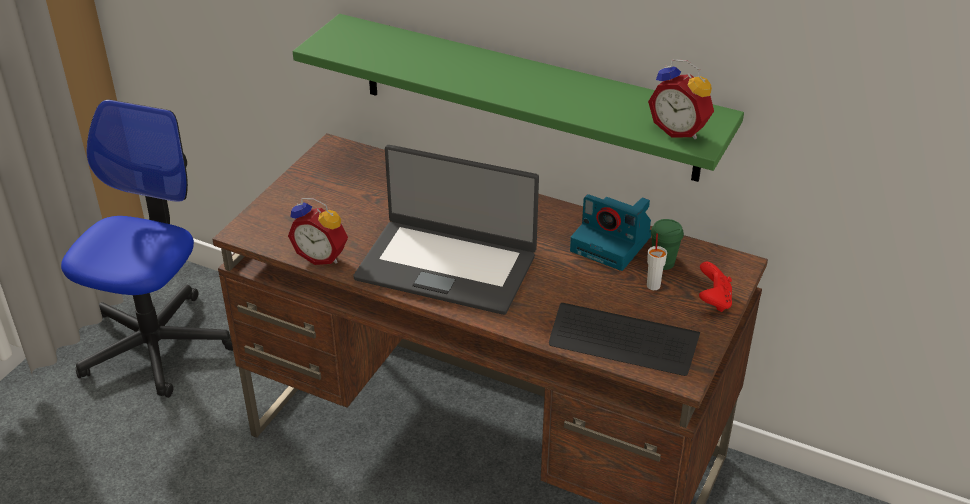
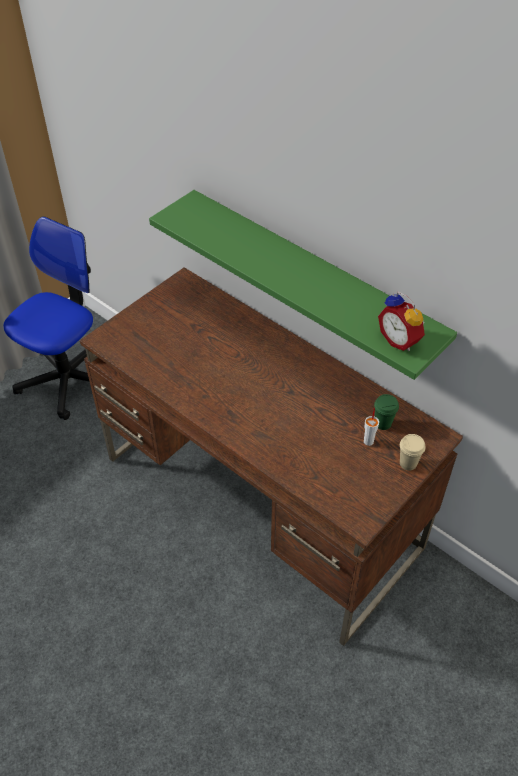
camera: 15 degrees right, 10 degrees up
alarm clock [288,198,348,265] -> none
laptop [353,145,539,315] -> none
keyboard [549,303,700,376] -> none
camera [570,194,651,271] -> none
red game controller [699,262,732,312] -> beige cup [400,434,425,471]

